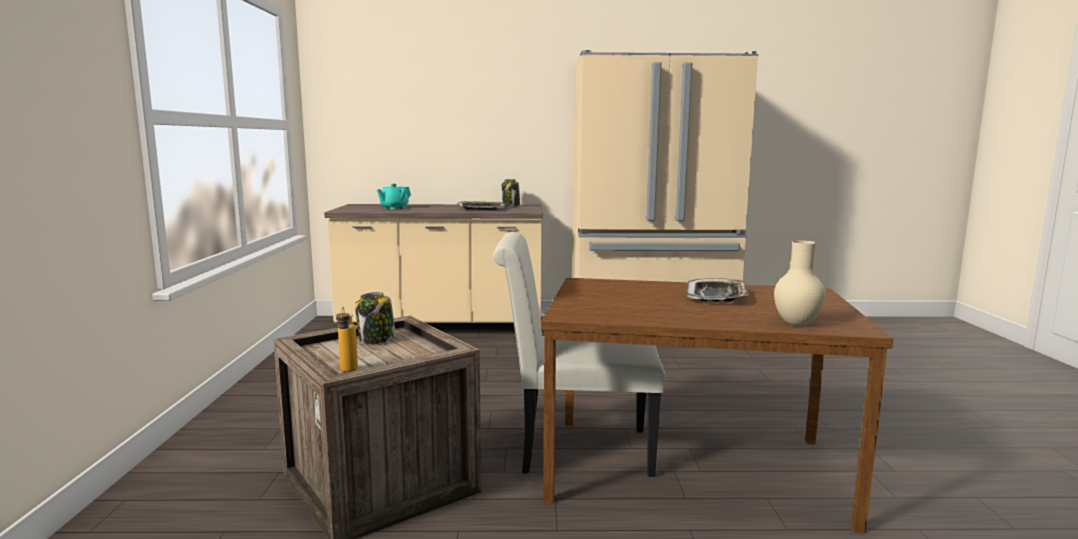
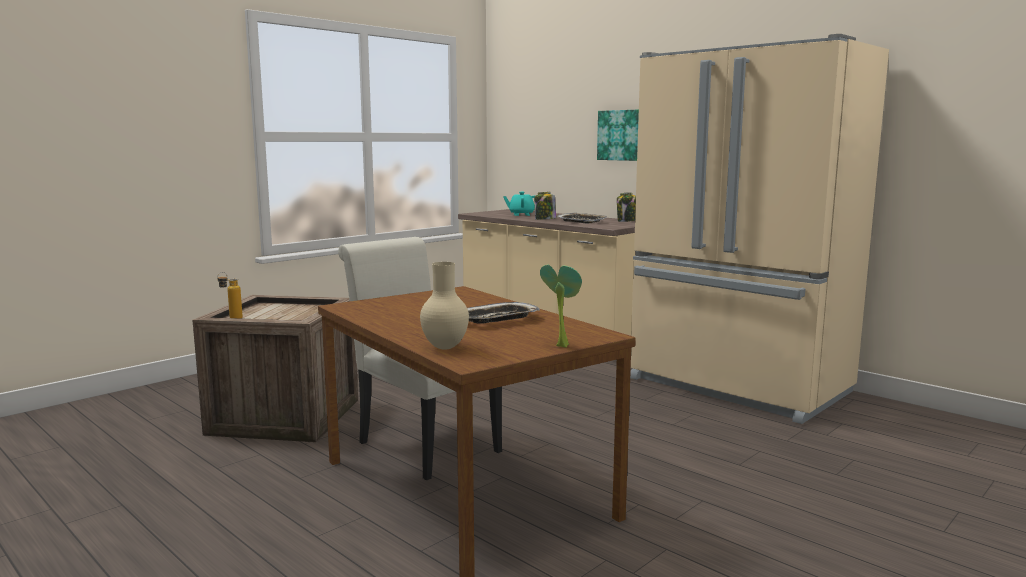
camera: 45 degrees right, 0 degrees up
jar [355,292,396,345] -> jar moved to [534,192,556,220]
none -> potted plant [540,265,582,348]
none -> picture [597,110,639,161]

